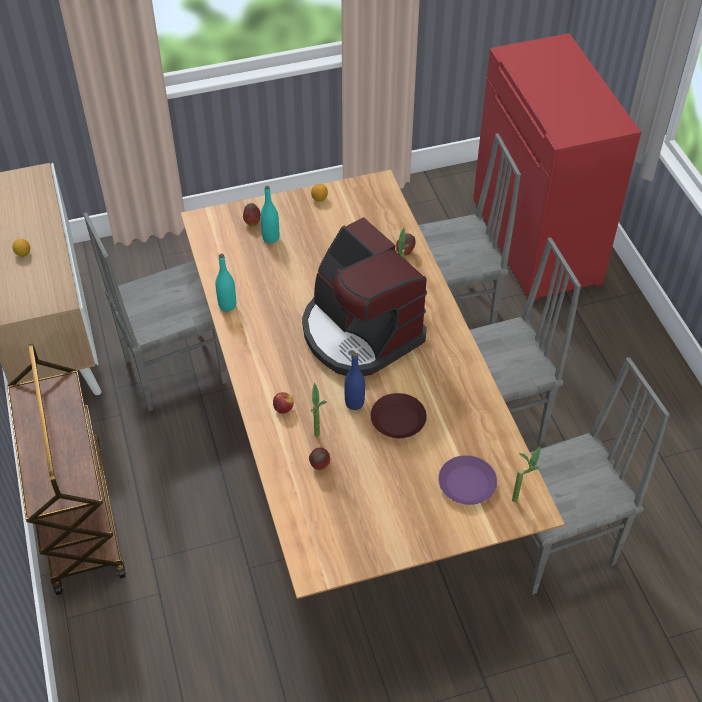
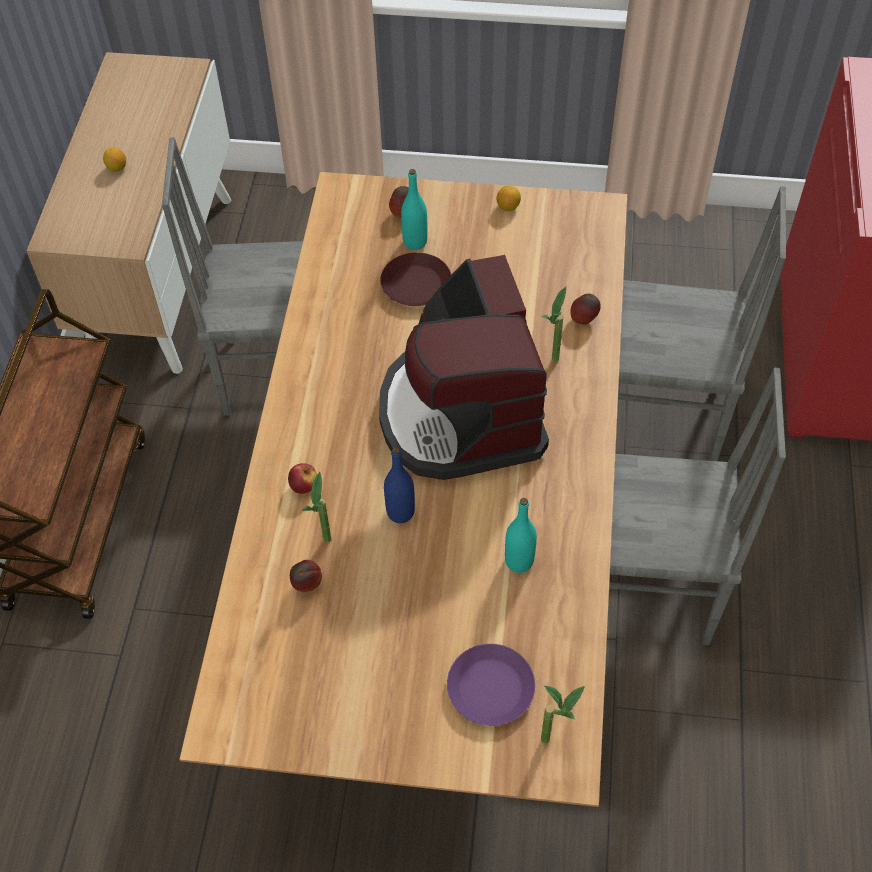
camera: 25 degrees right, 5 degrees up
turquoise bottle [215,254,236,311] -> turquoise bottle moved to [505,498,537,573]
brown plate [371,393,427,438] -> brown plate moved to [380,253,451,306]
grey chair [530,357,670,595] -> none

